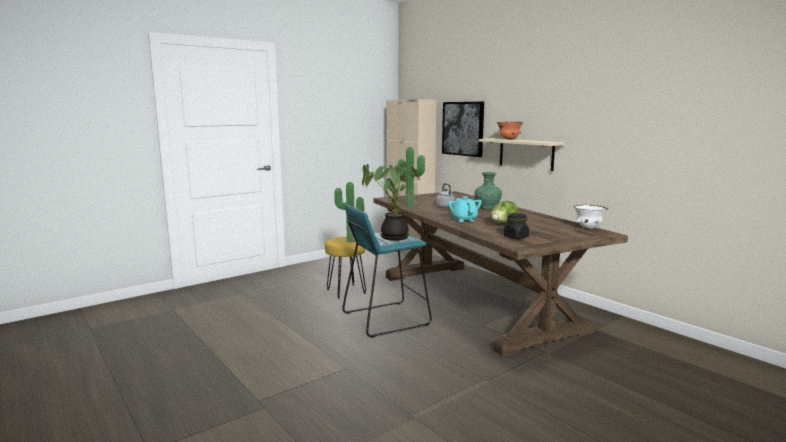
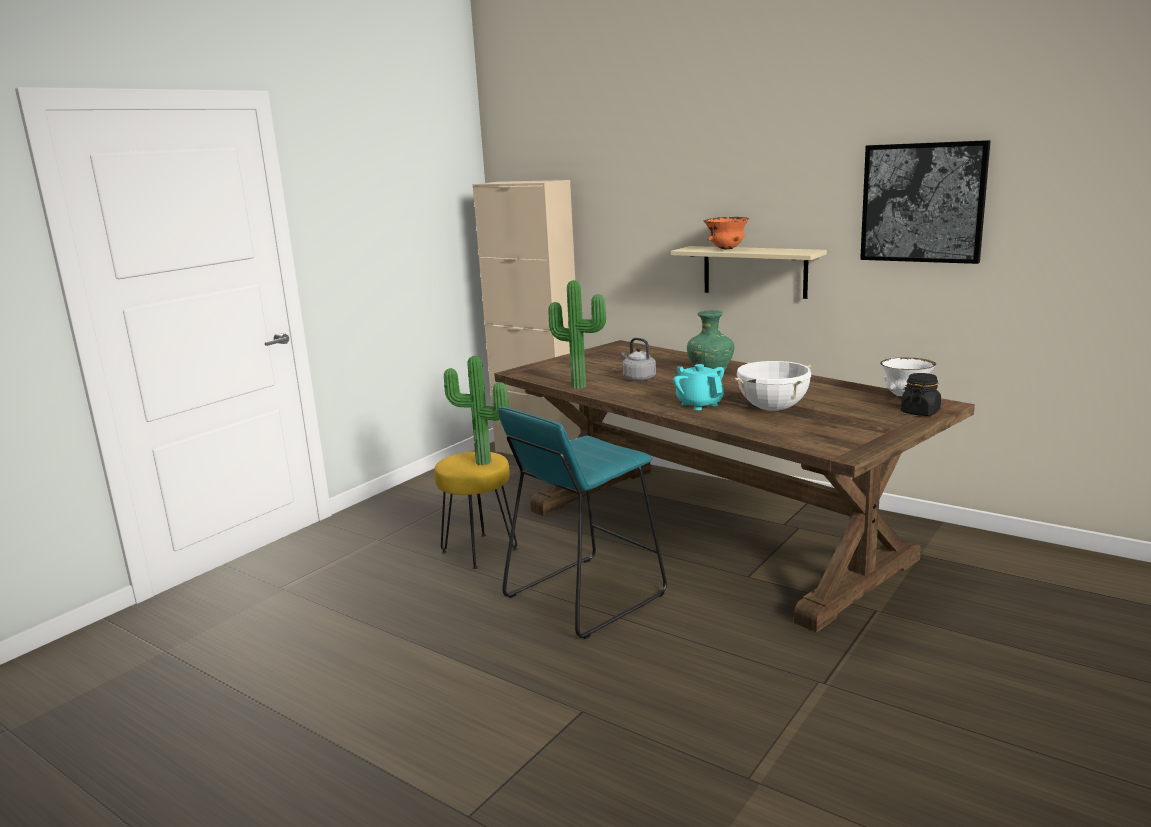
camera: 15 degrees left, 5 degrees up
potted plant [362,161,420,241] -> none
picture [442,102,484,157] -> picture moved to [860,140,991,264]
lettuce [491,201,519,225] -> white cooking pot [735,361,811,411]
black jar [504,213,529,239] -> black jar moved to [901,373,941,416]

